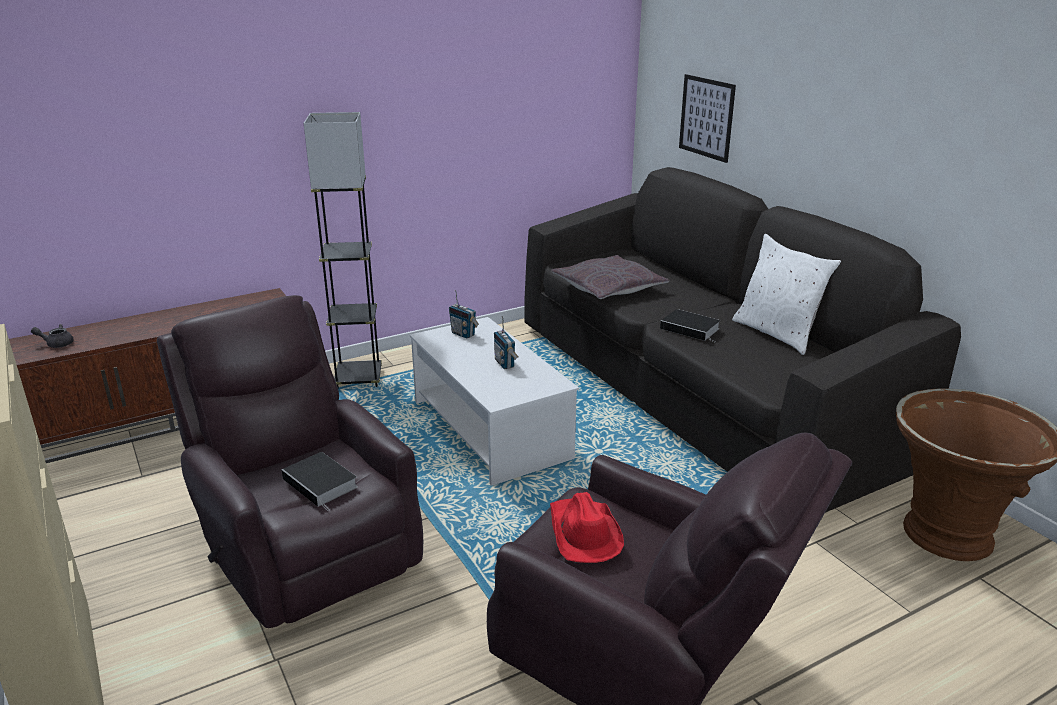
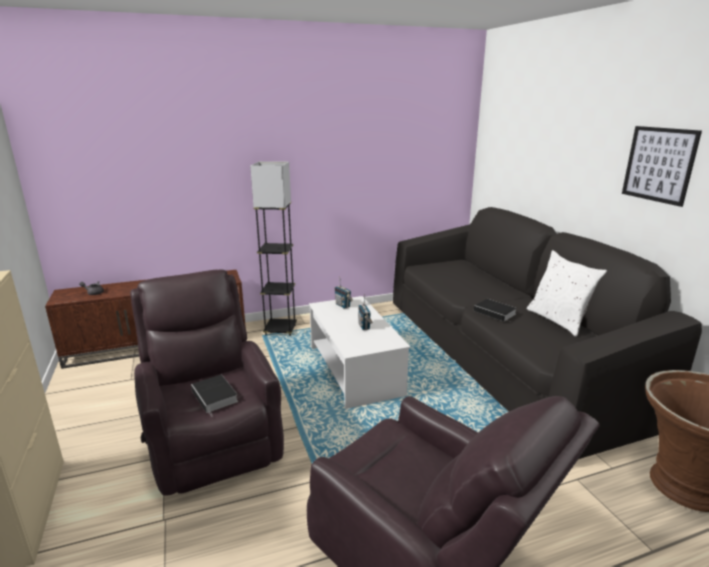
camera: 10 degrees right, 5 degrees down
red hat [550,492,624,563] -> none
grey pillow [551,255,669,299] -> none
picture [679,74,736,163] -> picture moved to [622,126,702,207]

